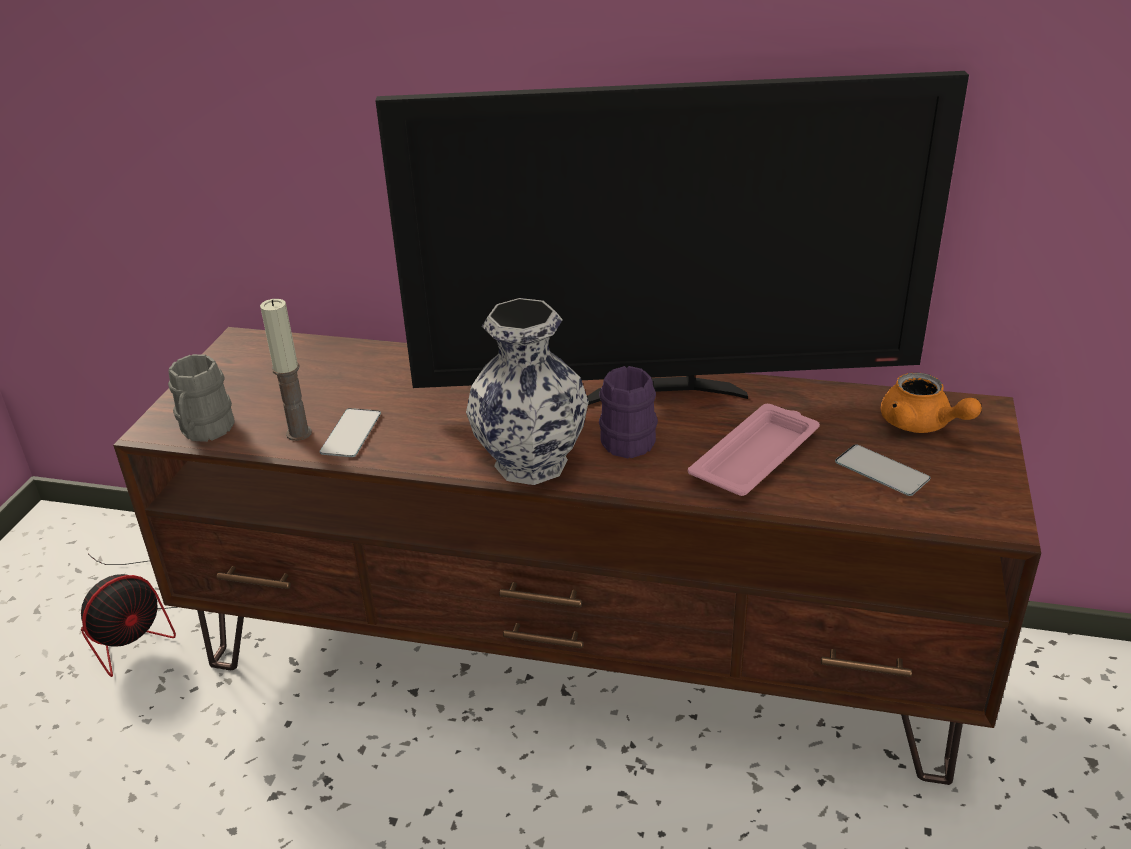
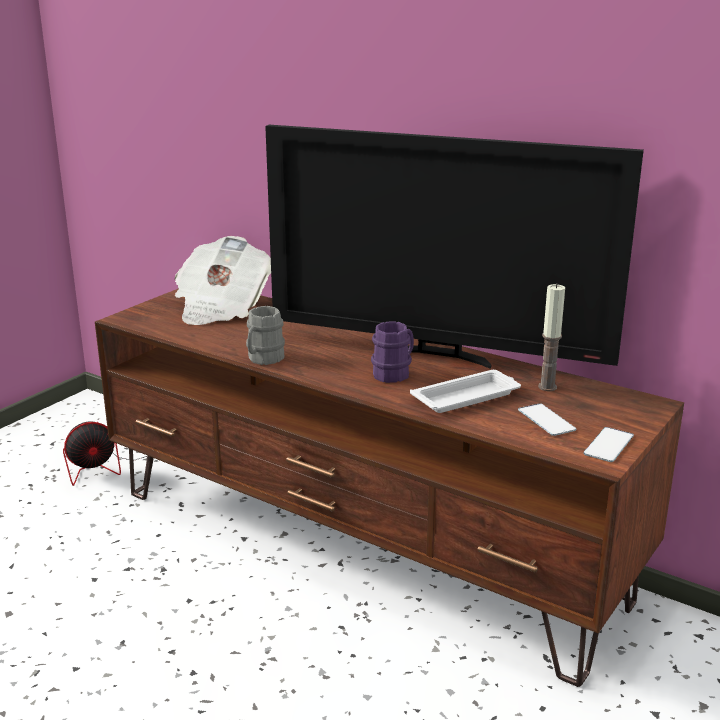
camera: 20 degrees right, 10 degrees down
grey mug [168,354,234,442] -> grey mug moved to [246,306,285,365]
candle [260,299,312,441] -> candle moved to [538,284,565,391]
phone [319,408,381,457] -> phone moved to [583,427,634,462]
vase [466,298,589,485] -> none
pink tray [688,404,820,496] -> white tray [410,370,521,413]
orange teapot [881,373,982,433] -> none
none -> newspaper [174,236,271,325]

